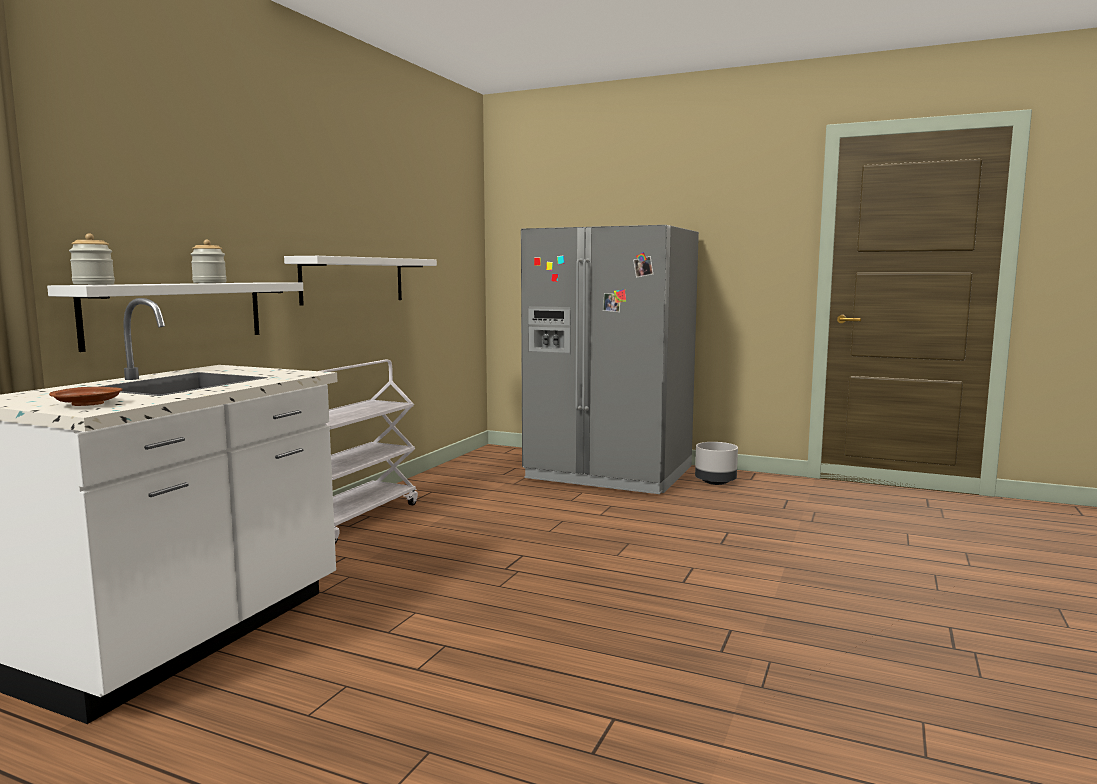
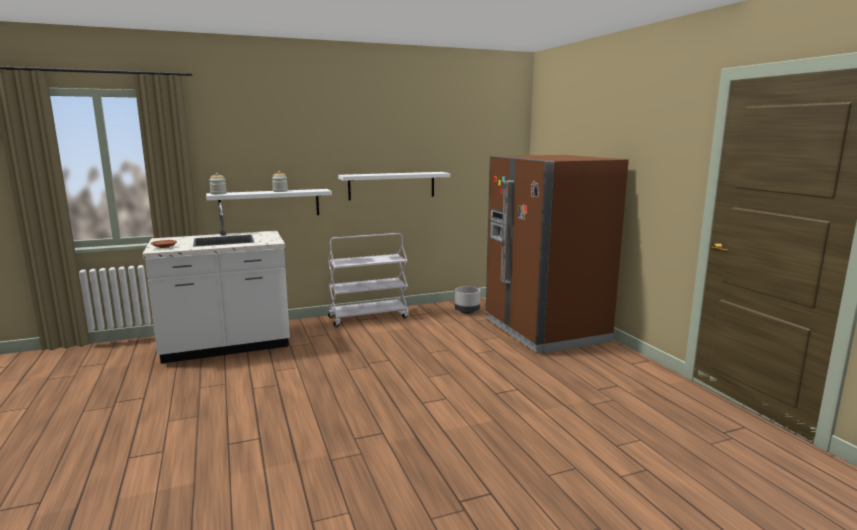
camera: 45 degrees right, 5 degrees up
grey fridge [521,225,699,494] -> brown fridge [486,155,629,353]
grey planter [695,442,738,485] -> grey planter moved to [455,286,480,314]

